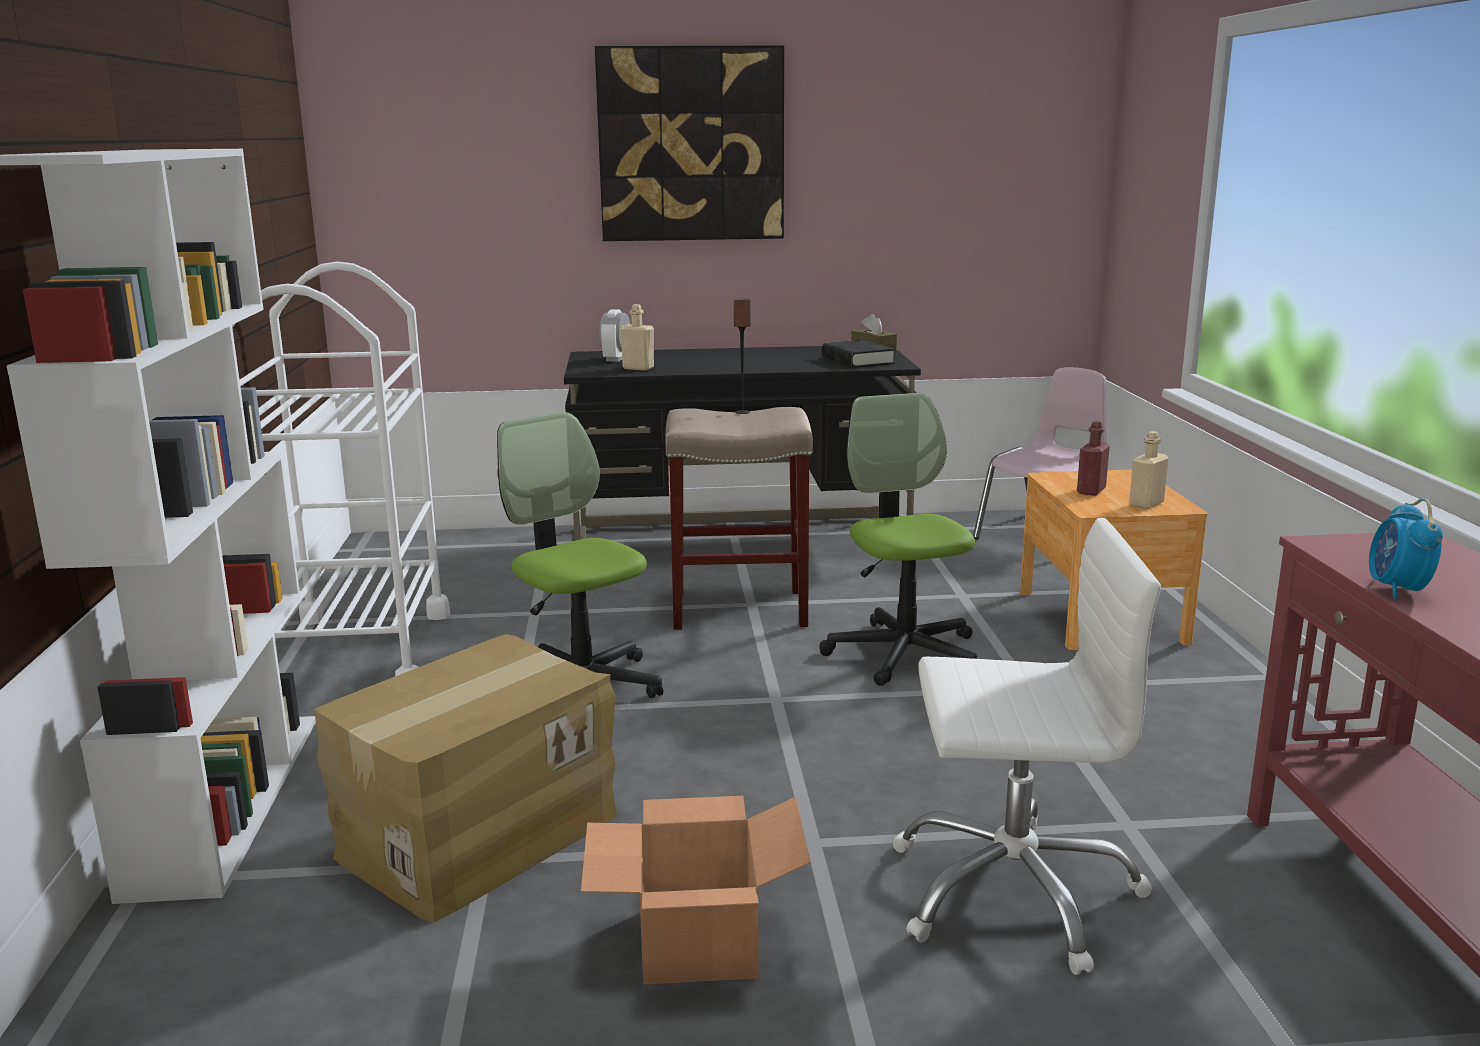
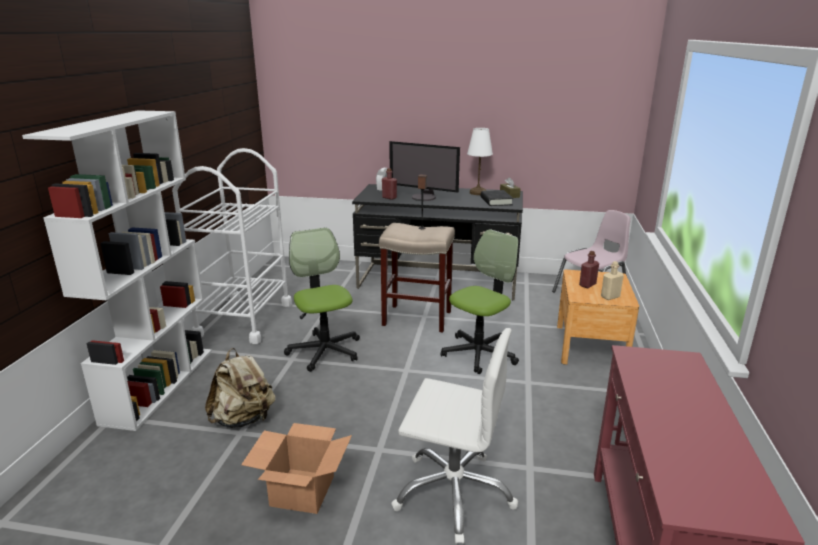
camera: 15 degrees right, 5 degrees up
cardboard box [314,634,617,923] -> beige backpack [205,348,275,428]
picture [595,45,784,241] -> none
beige bottle [620,304,654,371] -> red bottle [382,168,397,200]
office chair [819,393,977,686] -> office chair turned 45 degrees clockwise [441,229,519,374]
alarm clock [1369,498,1443,599] -> none
none -> monitor [389,141,460,201]
none -> white table lamp [467,128,493,195]

